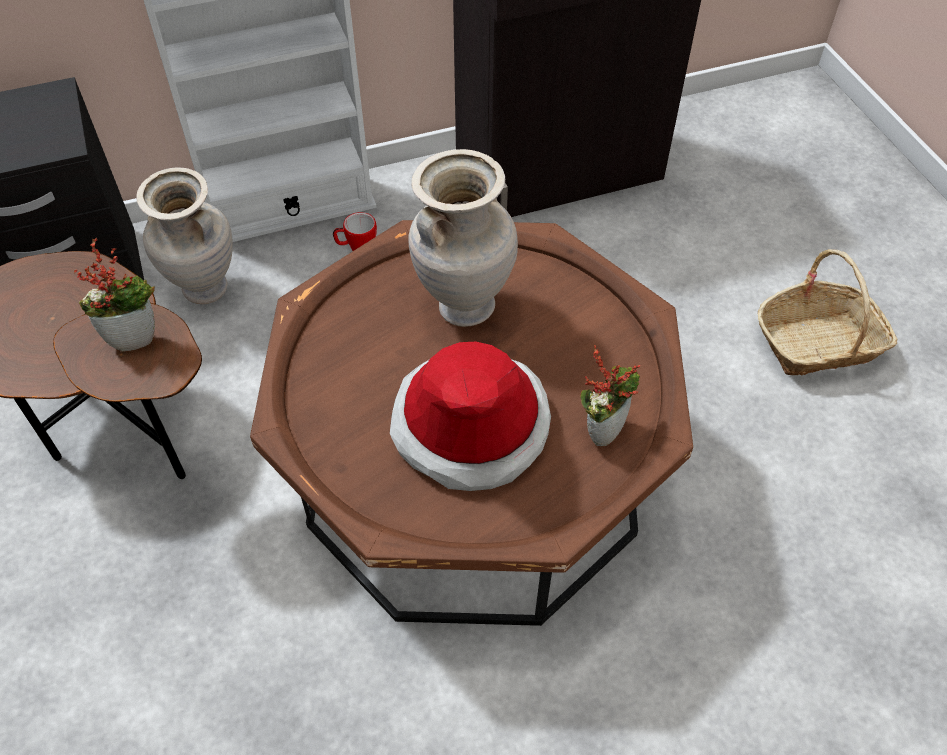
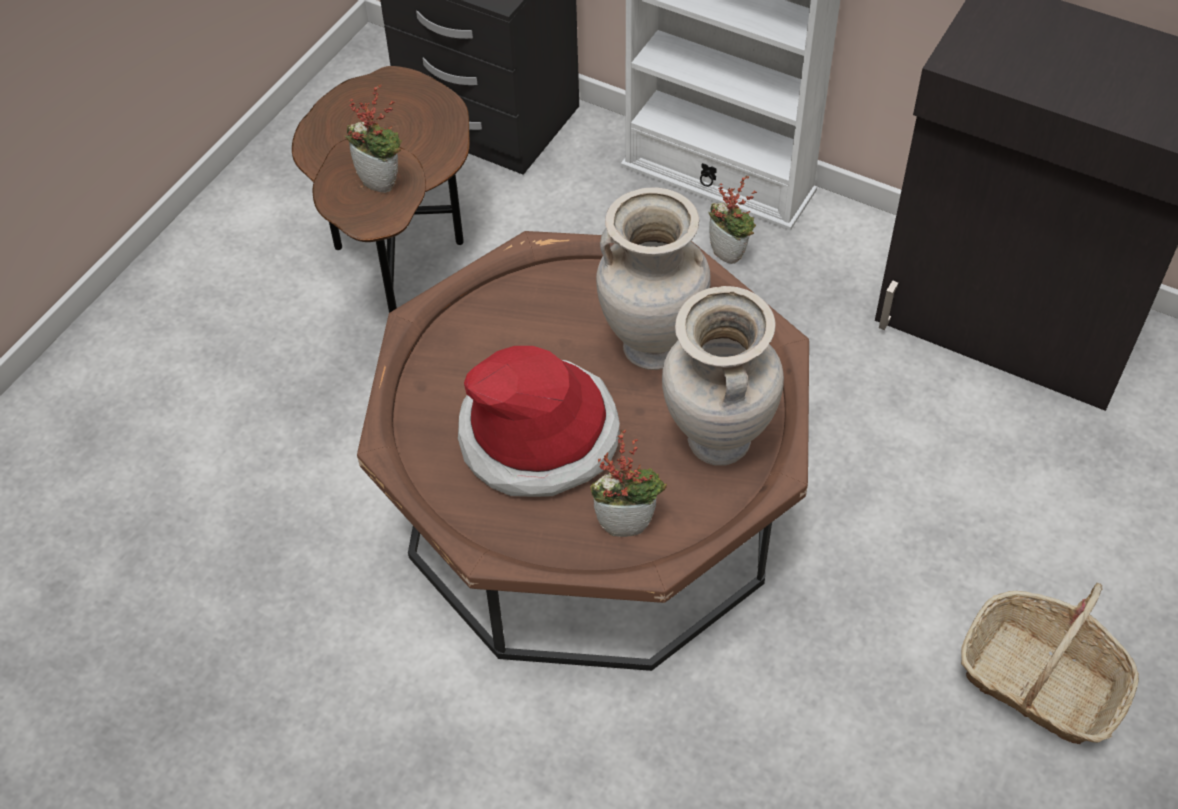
camera: 50 degrees right, 0 degrees up
beige vase [136,168,233,304] -> beige vase moved to [662,286,784,466]
mug [333,212,377,251] -> potted plant [708,175,757,264]

